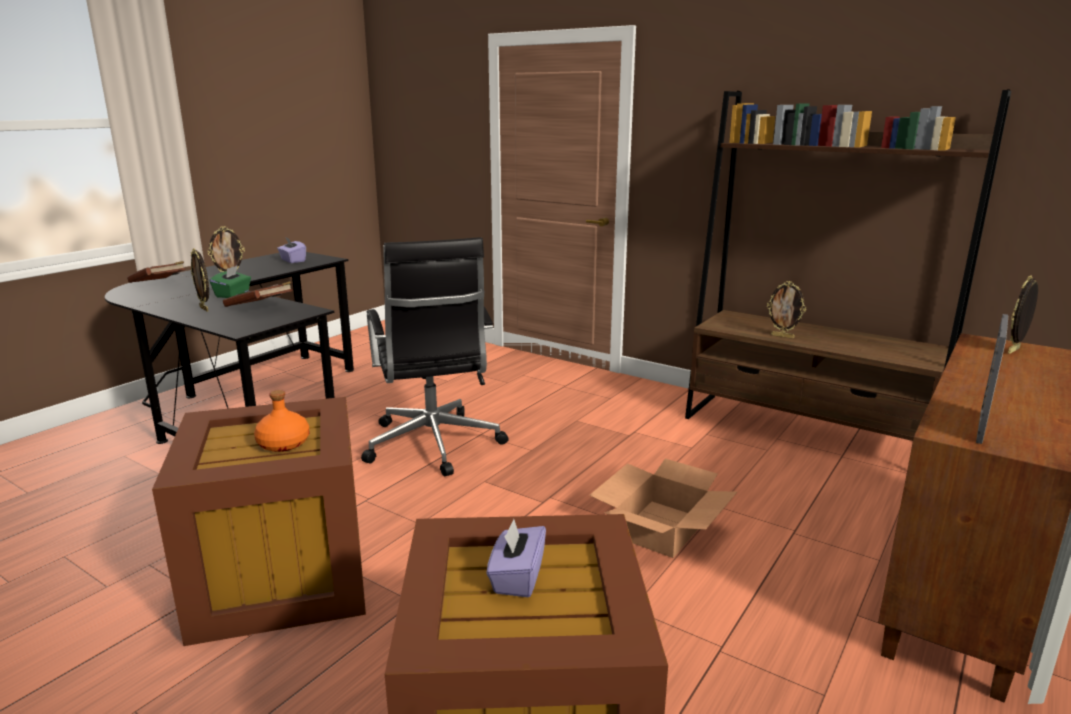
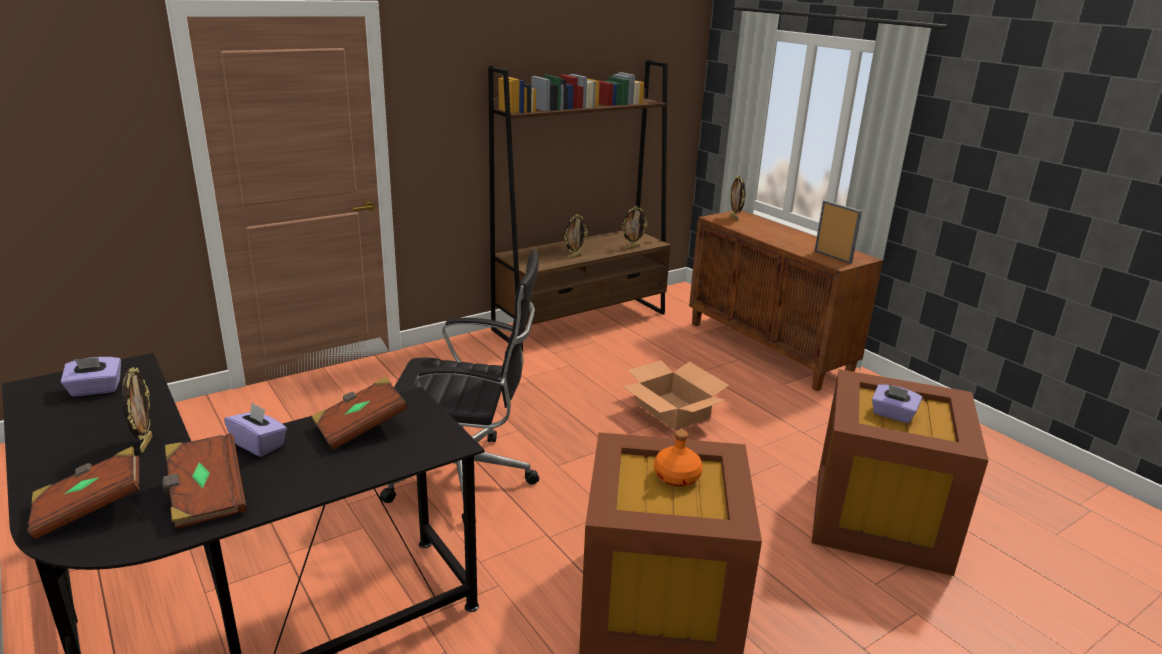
camera: 70 degrees left, 5 degrees up
picture frame [191,248,209,311] -> picture frame moved to [622,206,648,248]
green tissue box [210,265,251,298] -> purple tissue box [224,403,287,457]
none -> brown book [163,433,246,529]

